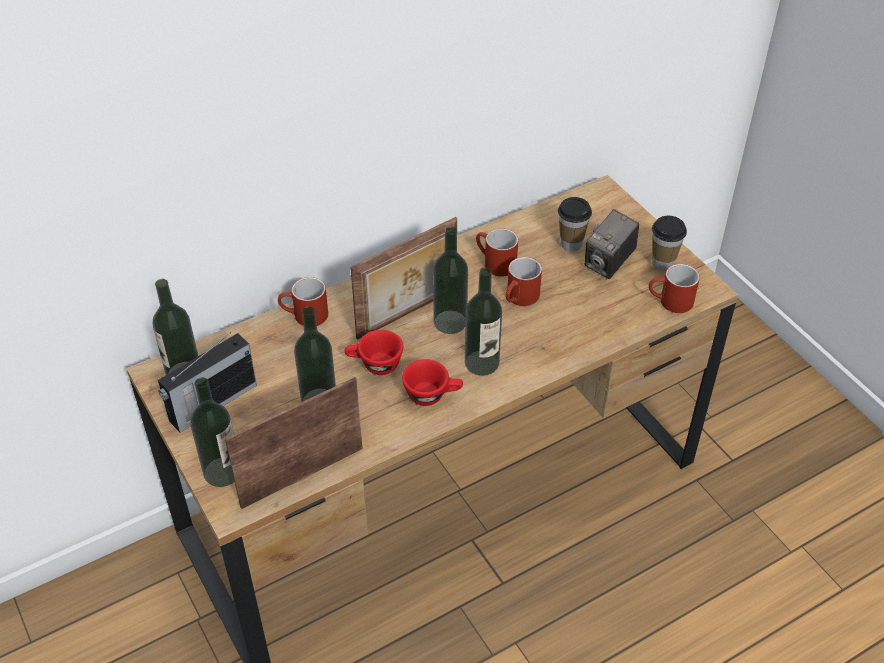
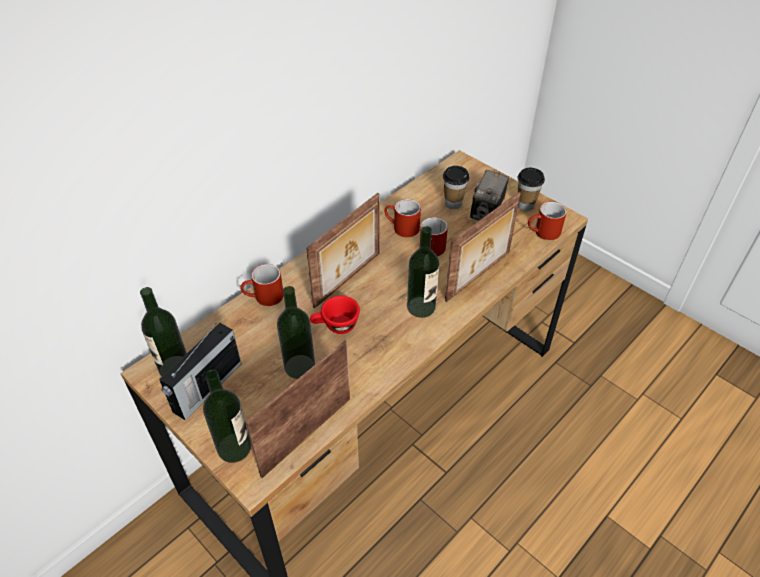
camera: 15 degrees left, 0 degrees up
red cup [402,359,463,406] -> none
bottle [433,227,468,334] -> none
none -> picture frame [445,192,521,302]

